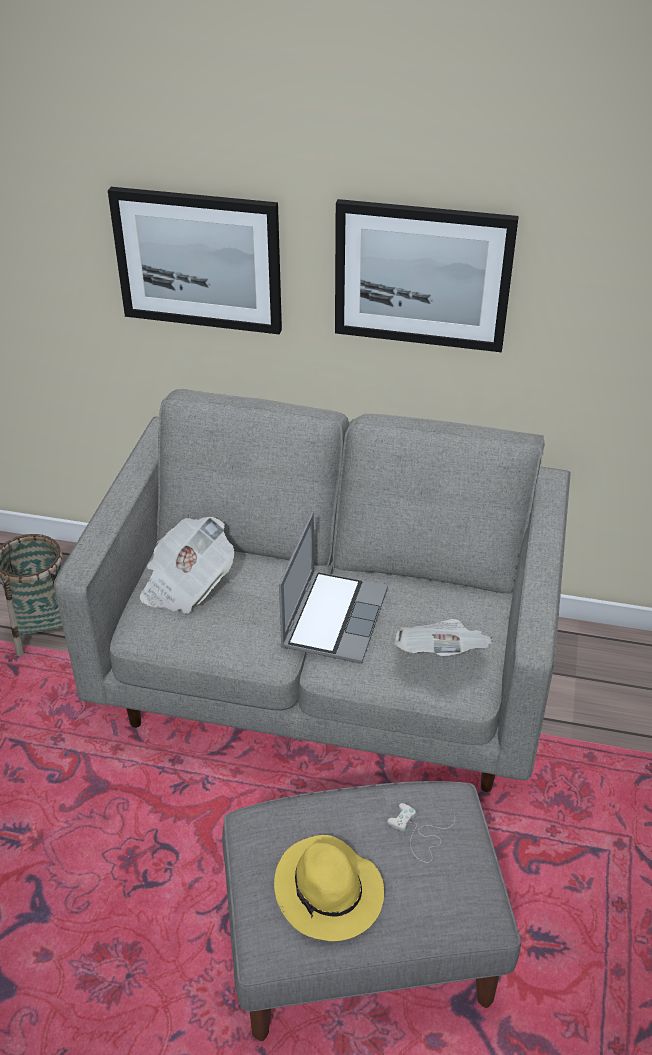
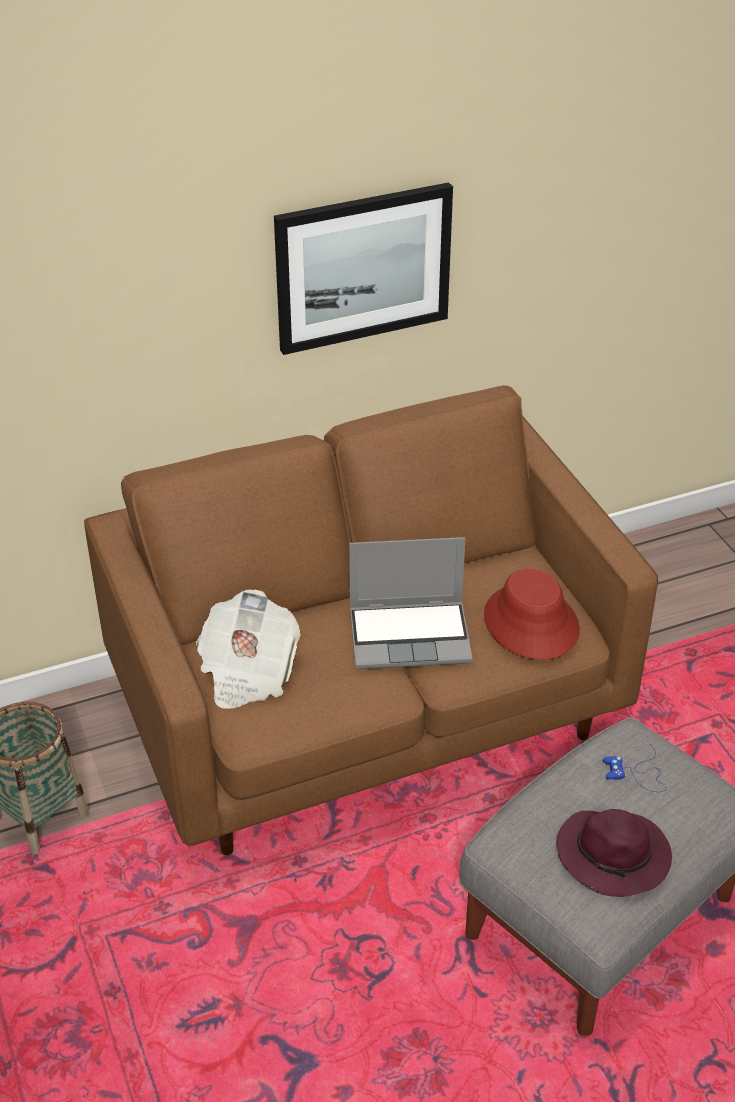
camera: 35 degrees left, 0 degrees up
grey sofa [54,389,571,792] -> brown sofa [84,385,658,855]
picture [108,187,282,335] -> none
yellow hat [274,835,384,941] -> purple hat [557,809,672,897]
laptop [279,512,388,664] -> laptop turned 105 degrees clockwise [349,537,473,669]
white game controller [387,803,455,863] -> blue game controller [603,745,666,792]
newspaper [394,619,493,656] -> red hat [484,568,580,660]

